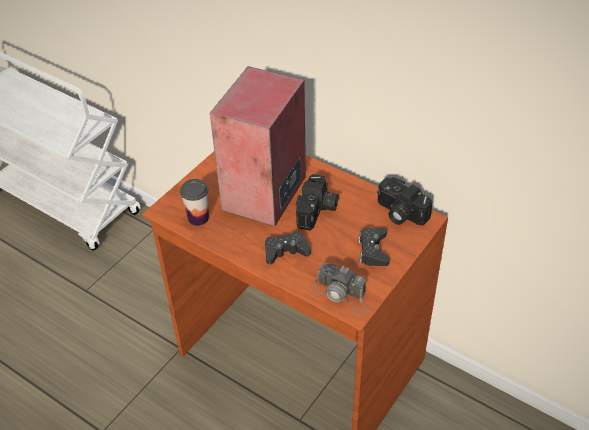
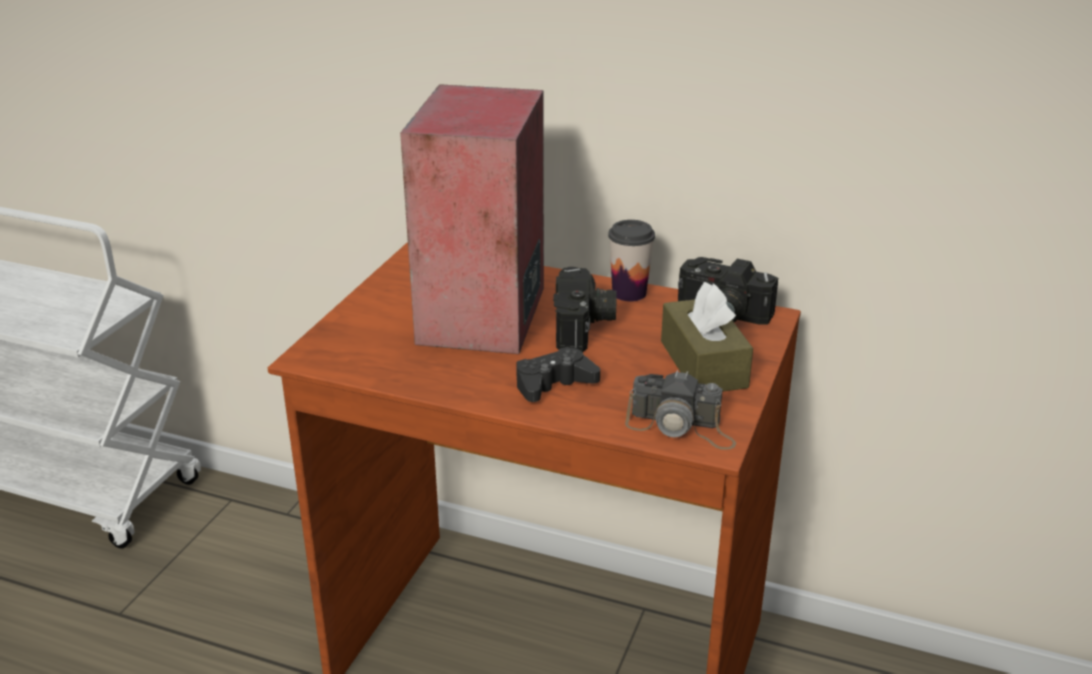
camera: 15 degrees left, 15 degrees down
cup [180,179,209,226] -> cup moved to [608,220,655,301]
black game controller [358,227,390,266] -> brown tissue box [661,282,753,392]

